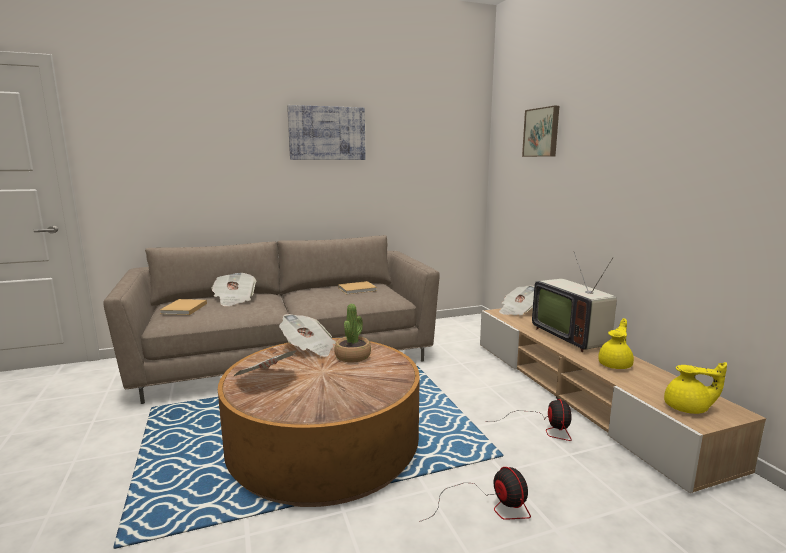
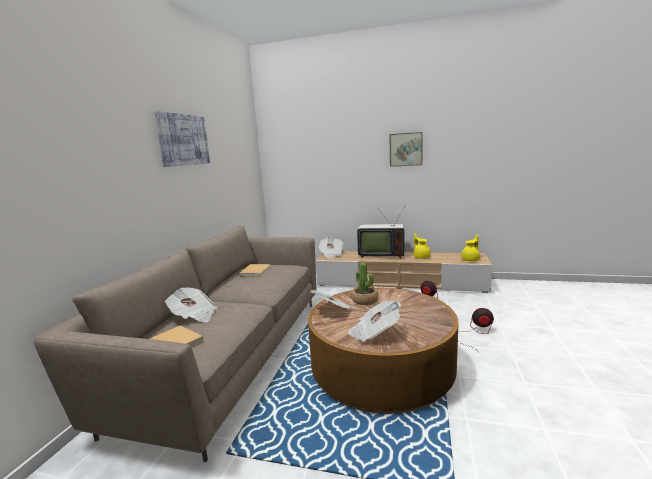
camera: 55 degrees left, 0 degrees up
picture [522,106,559,157] -> picture moved to [389,132,423,167]

